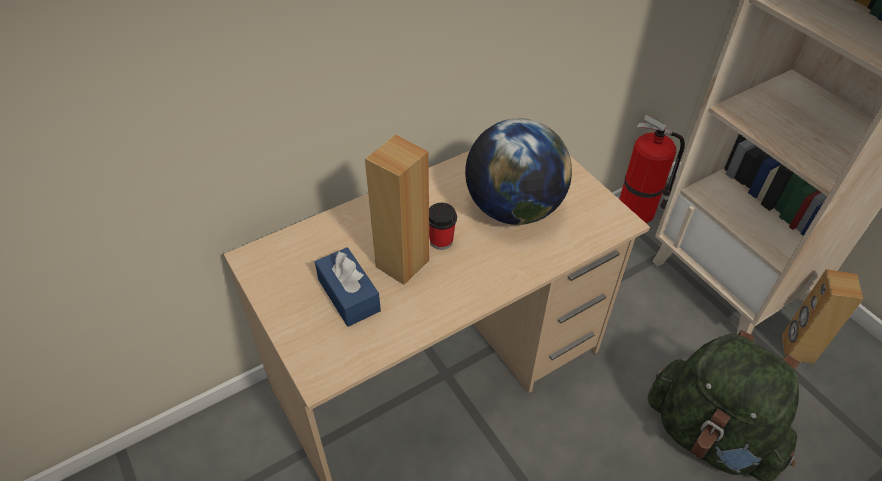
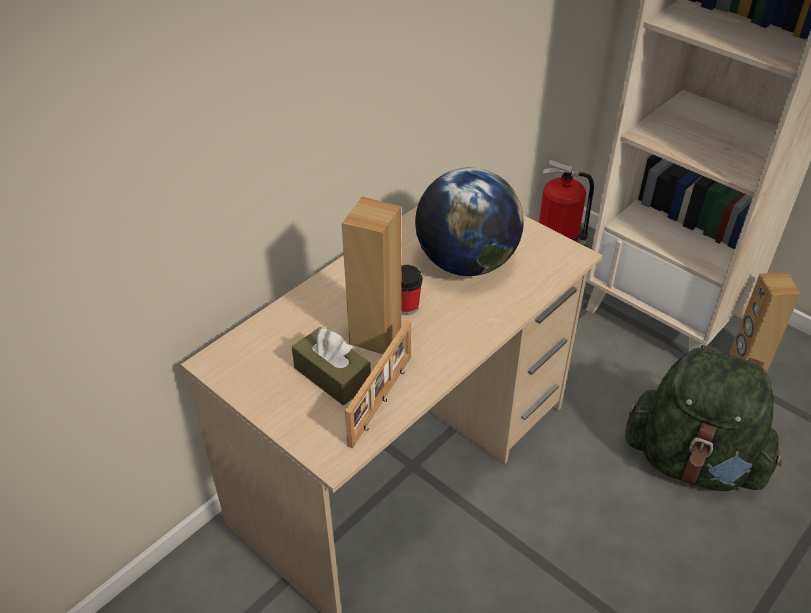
camera: 15 degrees left, 5 degrees down
blue tissue box [315,247,381,327] -> brown tissue box [292,327,371,405]
none -> picture frame [345,320,411,448]

